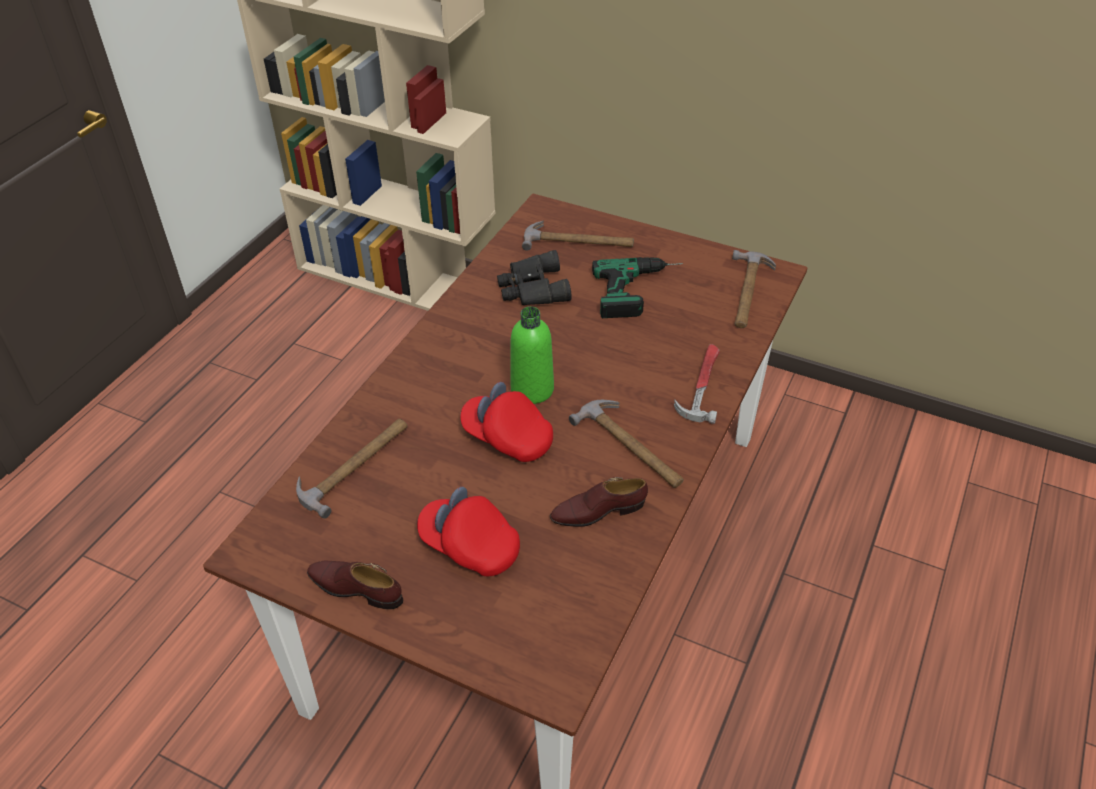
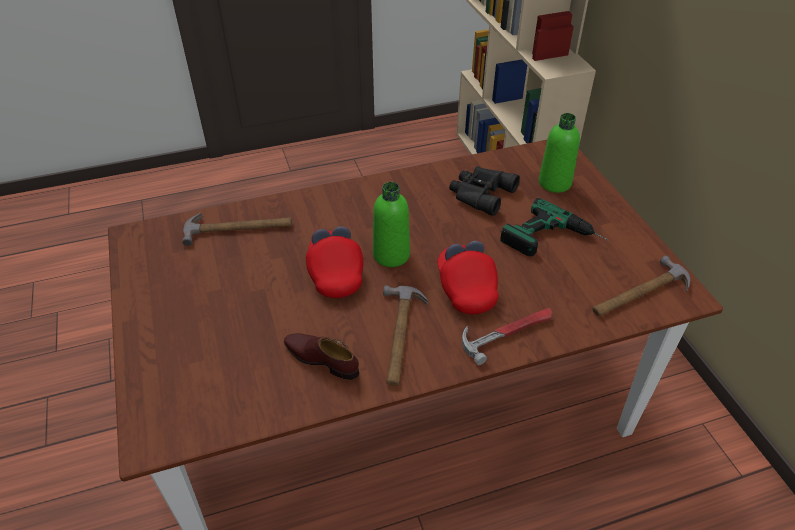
camera: 45 degrees right, 0 degrees up
brown shoe [307,560,403,610] -> none
red cap [417,487,520,576] -> red cap moved to [437,241,499,314]
hammer [522,221,634,251] -> green bottle [539,113,580,193]

